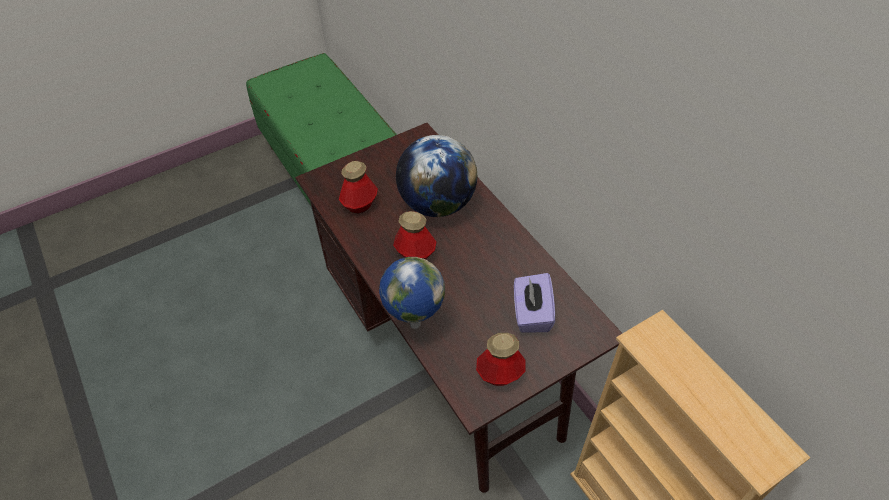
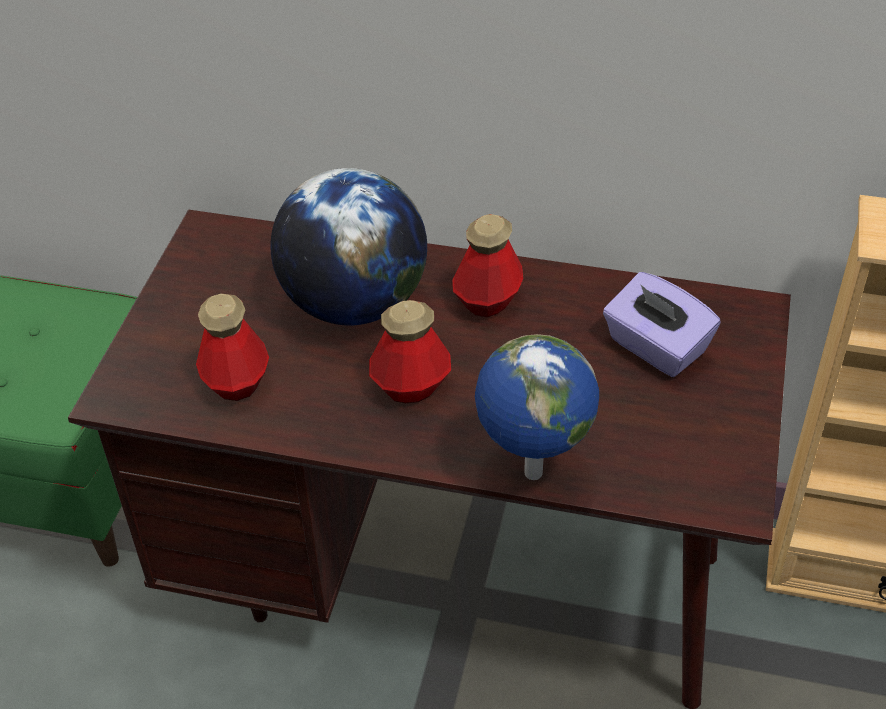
camera: 45 degrees left, 5 degrees down
bottle [476,333,526,386] -> bottle moved to [452,214,523,317]

